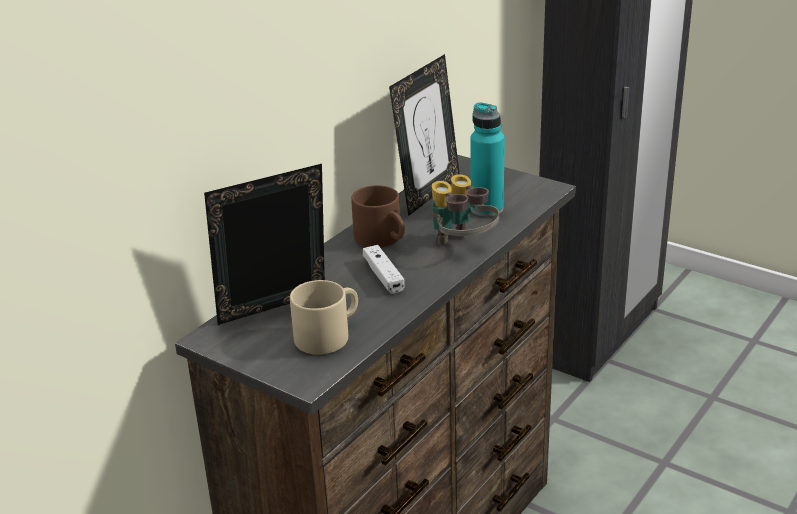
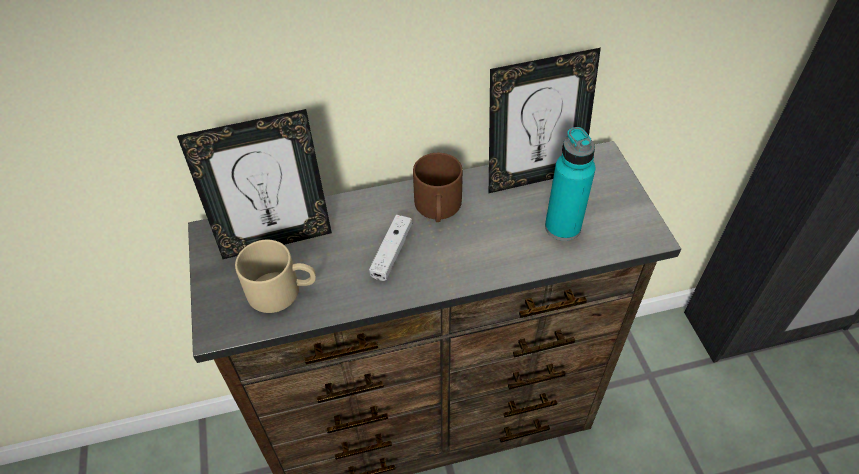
camera: 40 degrees right, 20 degrees up
picture frame [204,164,325,325] -> picture frame turned 150 degrees clockwise [177,109,332,259]
binoculars [432,174,499,245] -> none

